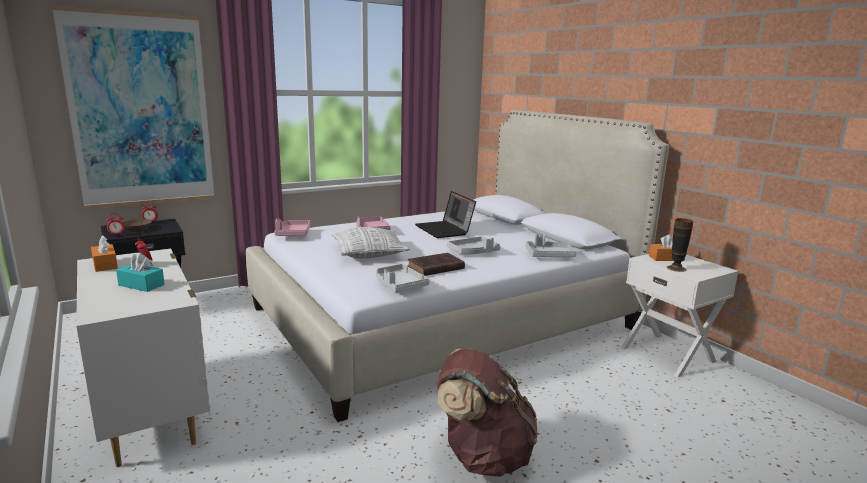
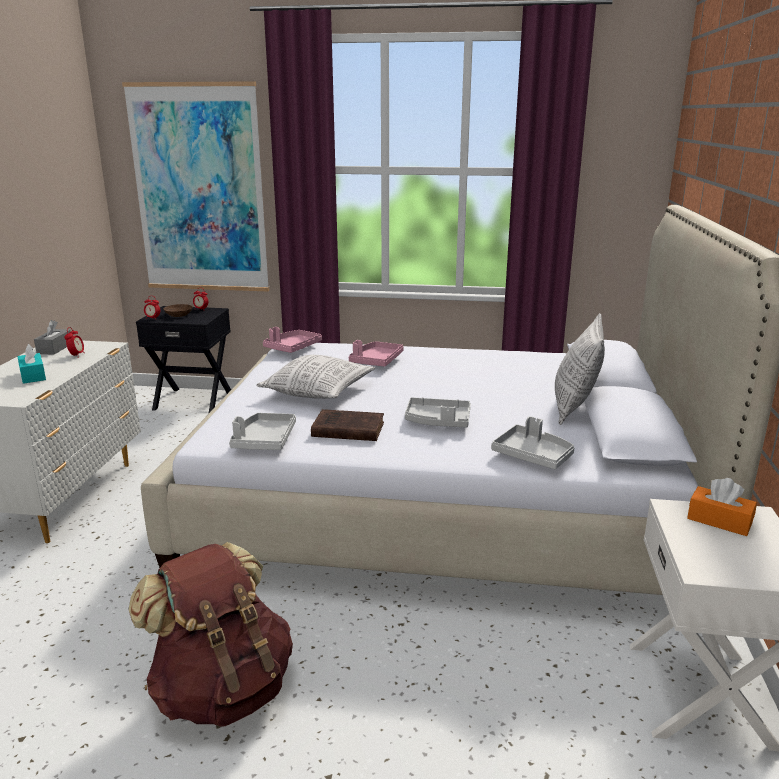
camera: 40 degrees right, 5 degrees up
orange tissue box [91,235,118,272] -> grey tissue box [34,320,71,355]
laptop [415,191,476,238] -> none
vase [666,218,694,272] -> none
none -> pillow [555,313,605,425]

